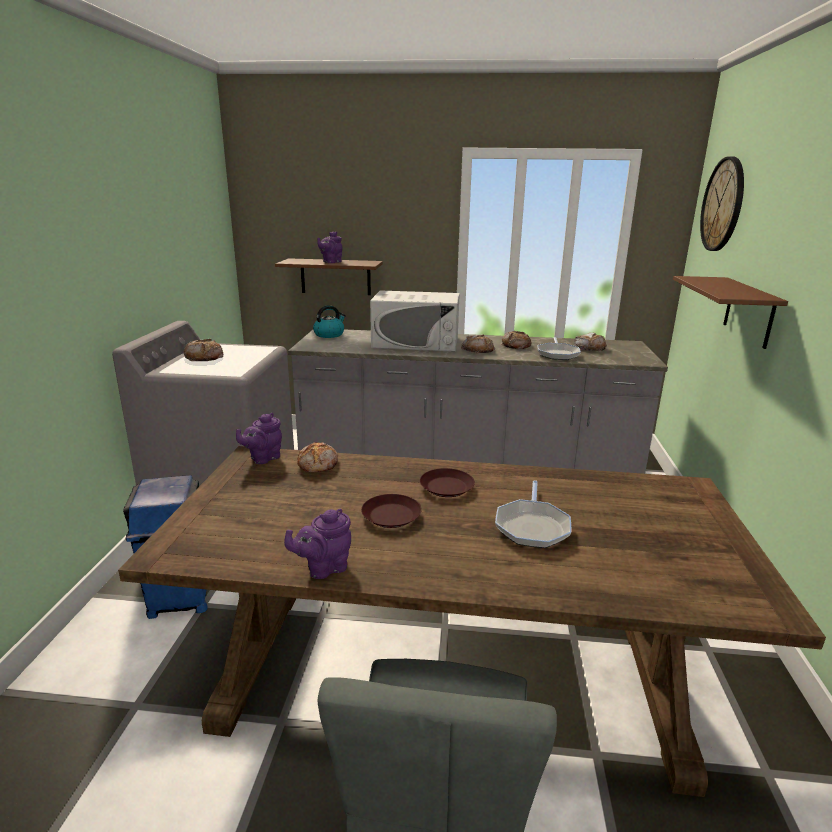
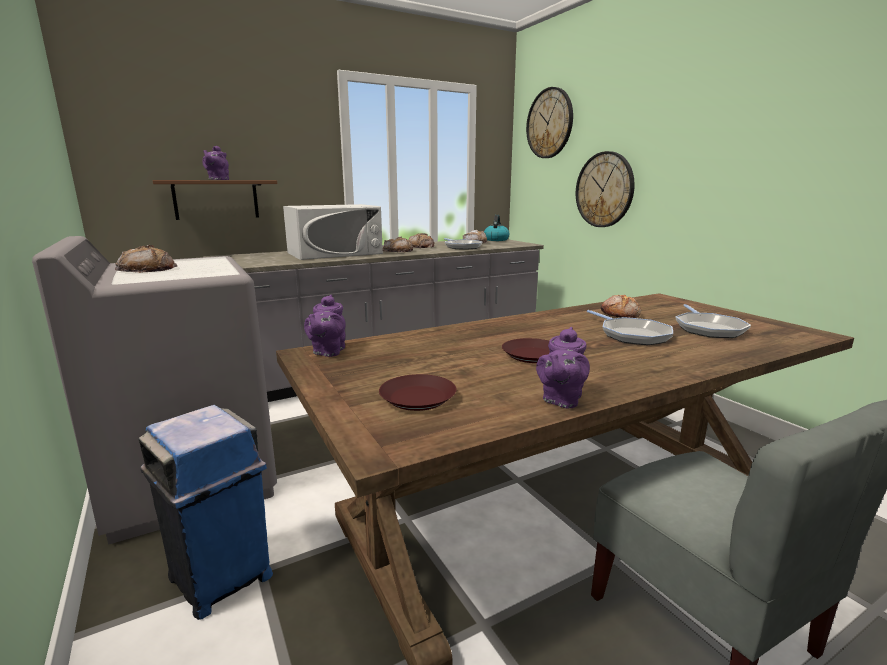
camera: 35 degrees left, 5 degrees down
bread [297,442,338,472] -> bread moved to [601,295,641,318]
kettle [313,305,346,338] -> kettle moved to [484,215,509,241]
brown plate [420,468,475,497] -> brown plate moved to [379,374,457,411]
brown shelf [673,276,788,349] -> wall clock [576,151,635,227]
none -> frying pan [675,304,751,338]

